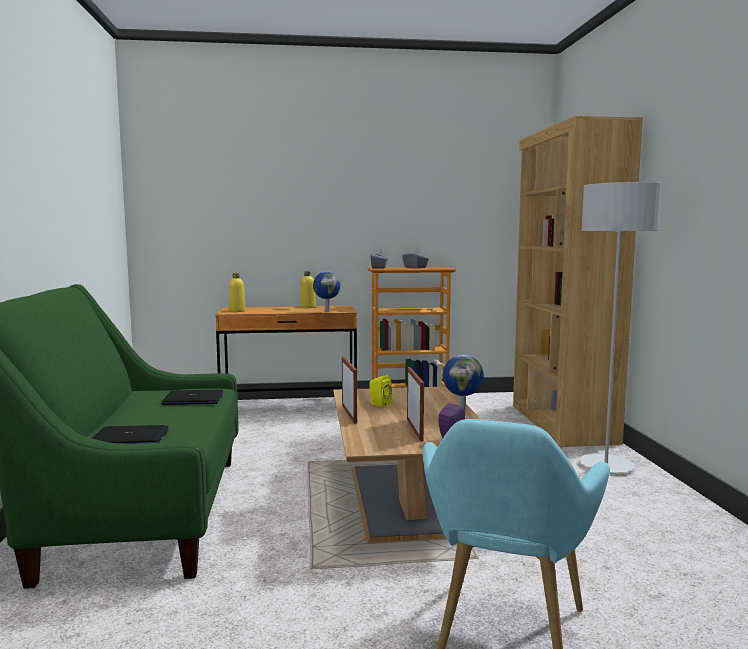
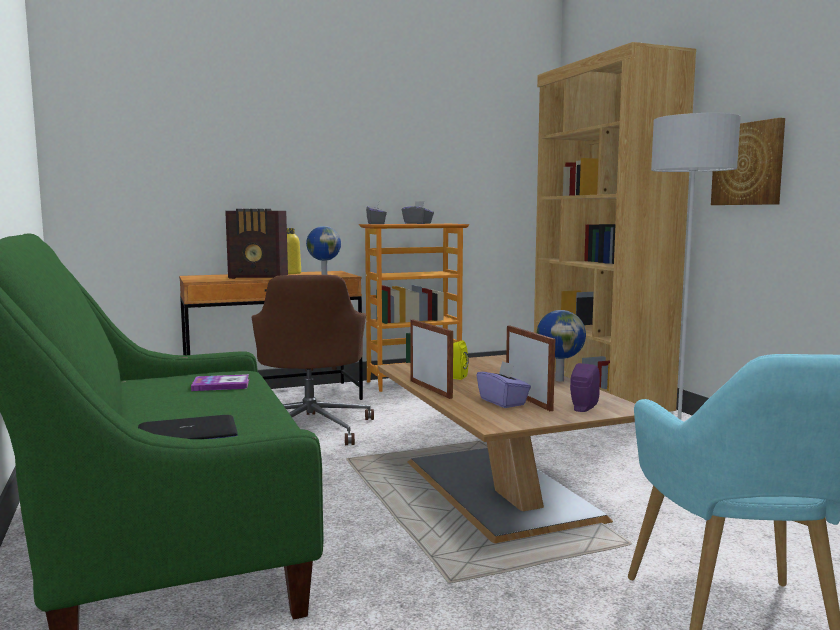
camera: 15 degrees left, 0 degrees up
laptop [161,390,223,405] -> book [191,374,249,391]
yellow bottle [229,273,245,312] -> none
none -> radio [225,209,288,279]
none -> brown office chair [252,275,374,445]
none -> purple tissue box [477,361,531,408]
none -> picture [711,118,785,205]

